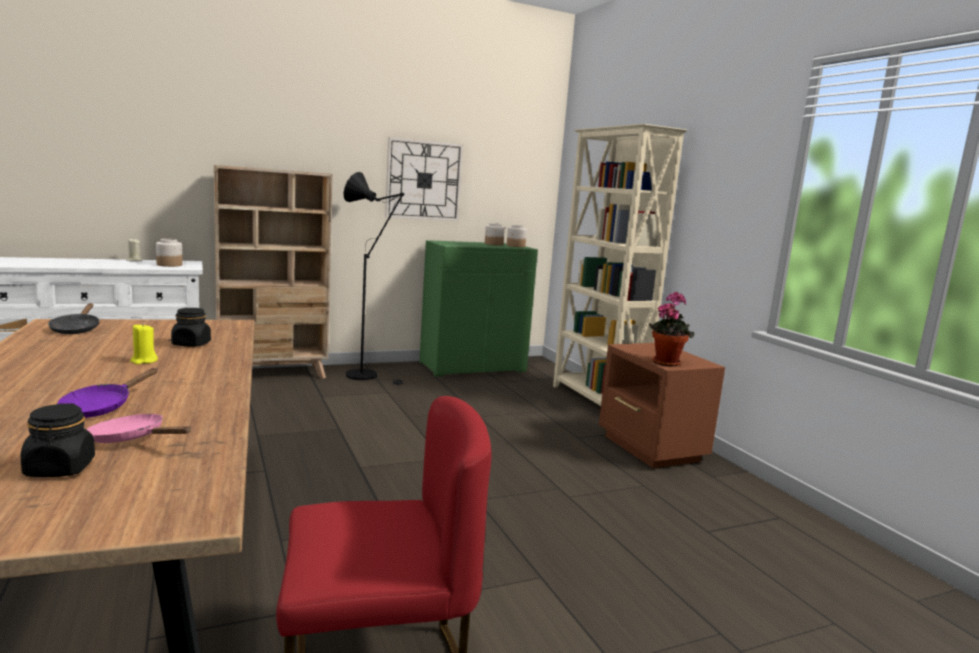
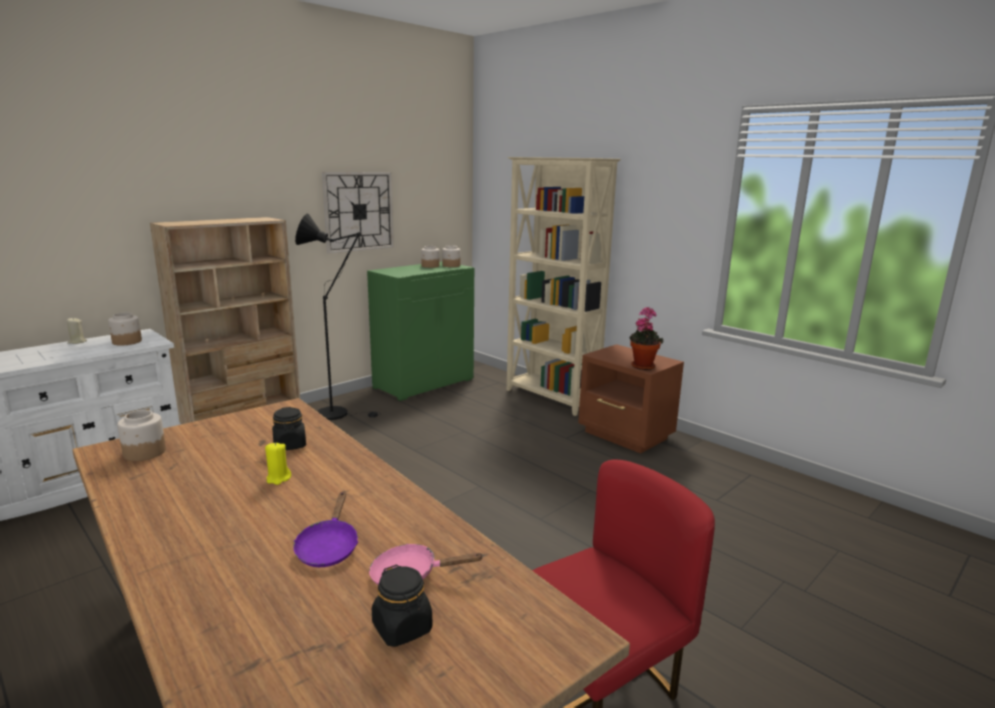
camera: 20 degrees left, 5 degrees up
black frying pan [48,303,99,334] -> jar [117,410,166,461]

